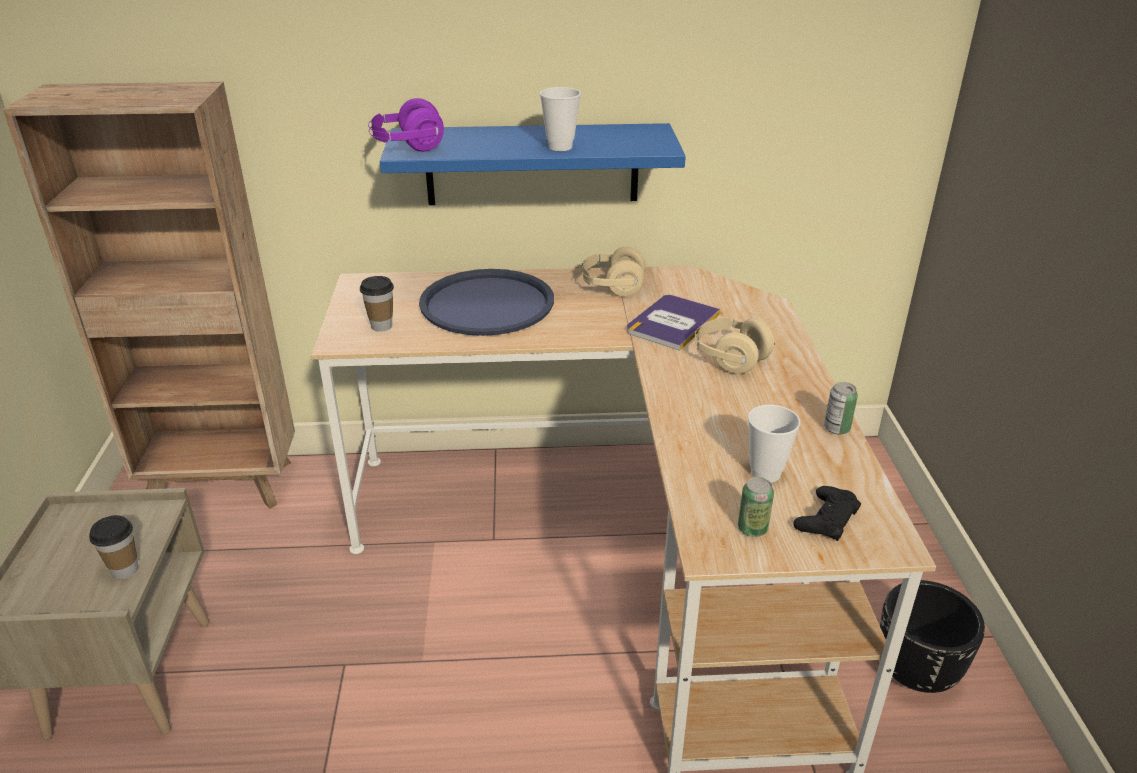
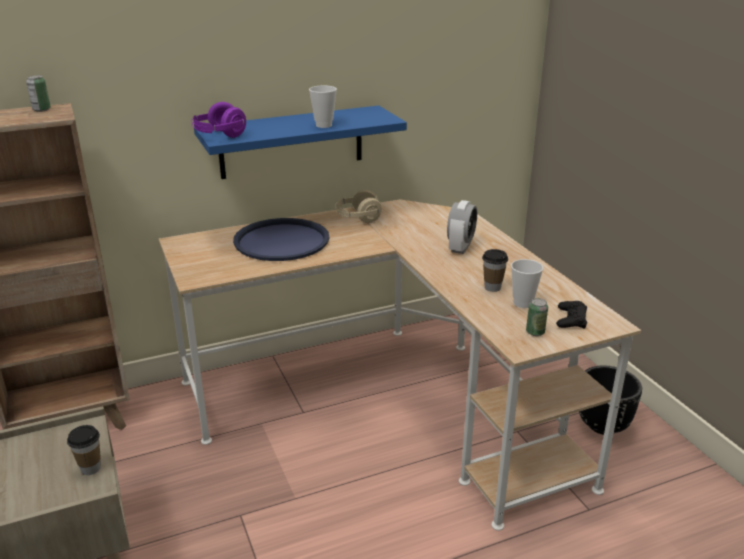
camera: 20 degrees left, 5 degrees down
cup [360,276,394,332] -> cup moved to [482,249,508,292]
book [626,295,721,351] -> none
beige headphones [695,317,775,374] -> alarm clock [447,200,477,254]
can [824,382,858,434] -> can moved to [26,75,51,112]

